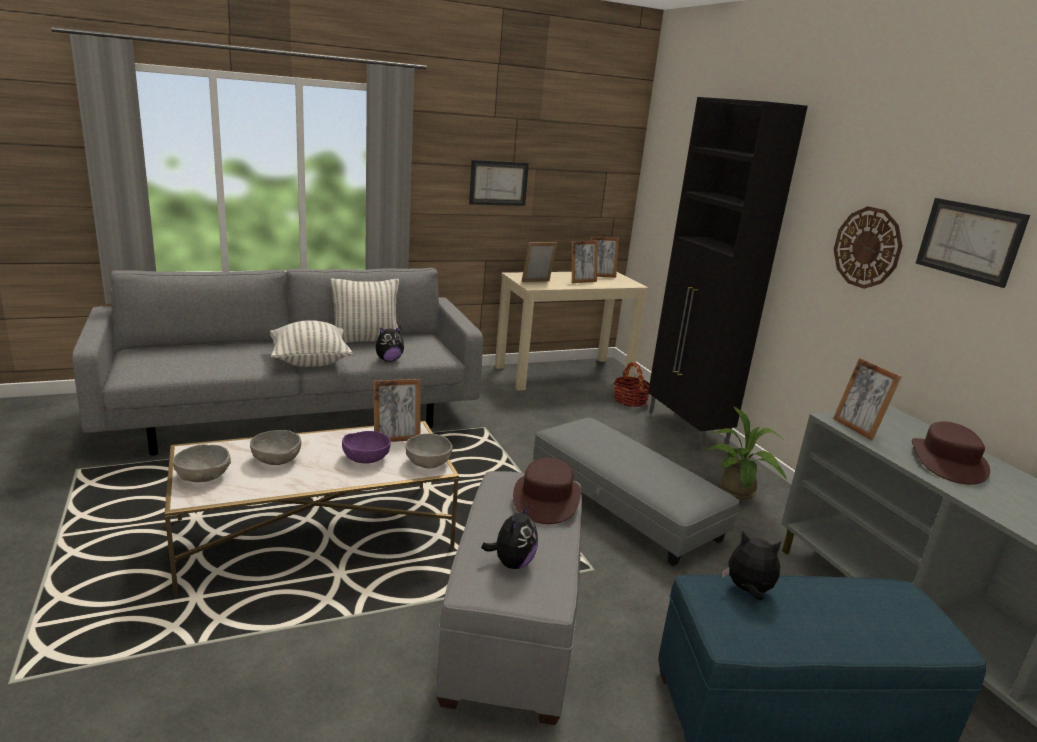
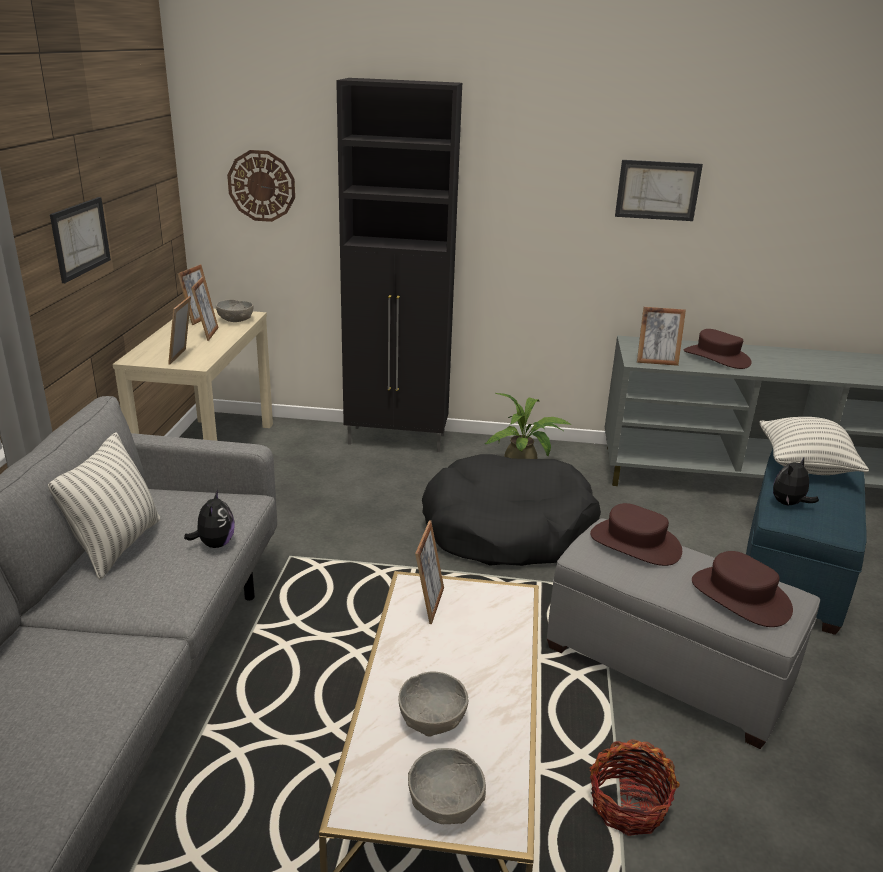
camera: 60 degrees left, 5 degrees up
pillow [270,320,353,367] -> pillow moved to [760,417,869,475]
purple bowl [342,431,391,464] -> none
grey bowl [405,433,453,469] -> grey bowl moved to [216,299,254,322]
plush toy [481,504,538,569] -> brown hat [692,551,793,627]
grey ottoman [533,418,739,566] -> black dog bed [422,454,601,566]
basket [613,362,650,407] -> basket moved to [590,739,680,836]
wall clock [834,206,902,289] -> wall clock moved to [227,150,295,222]

